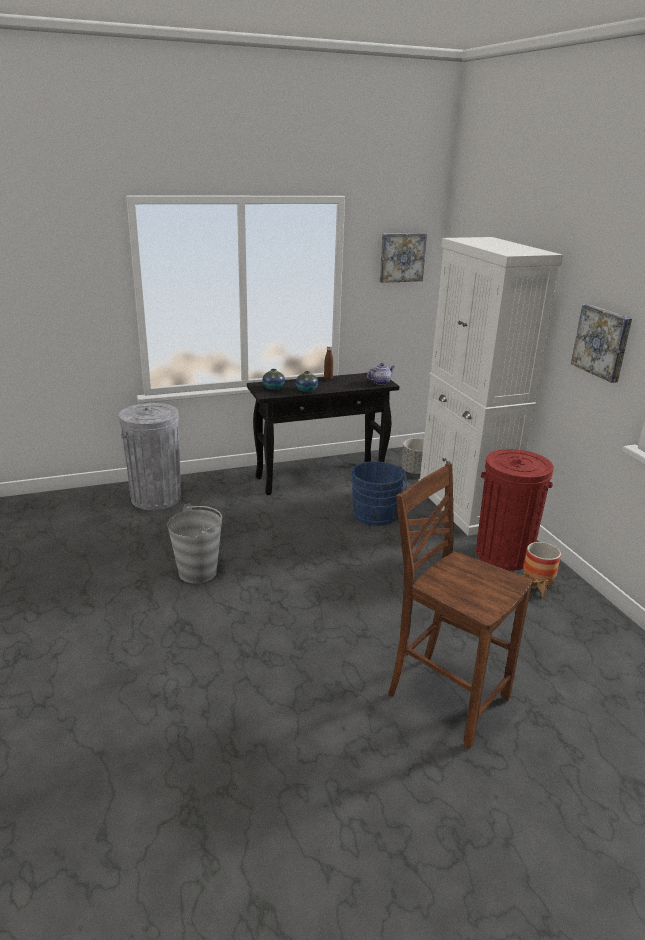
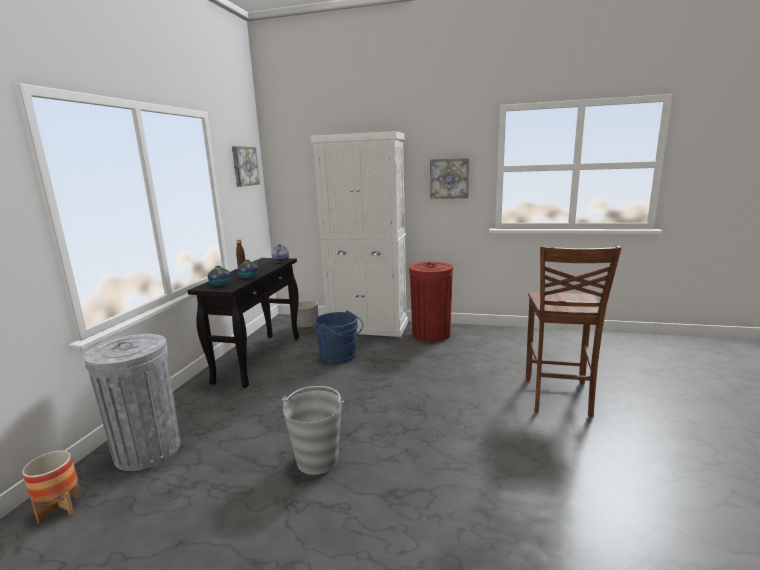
camera: 55 degrees left, 10 degrees down
brown chair [388,463,532,749] -> brown chair turned 60 degrees counterclockwise [526,246,622,418]
planter [523,542,561,598] -> planter moved to [22,450,81,524]

